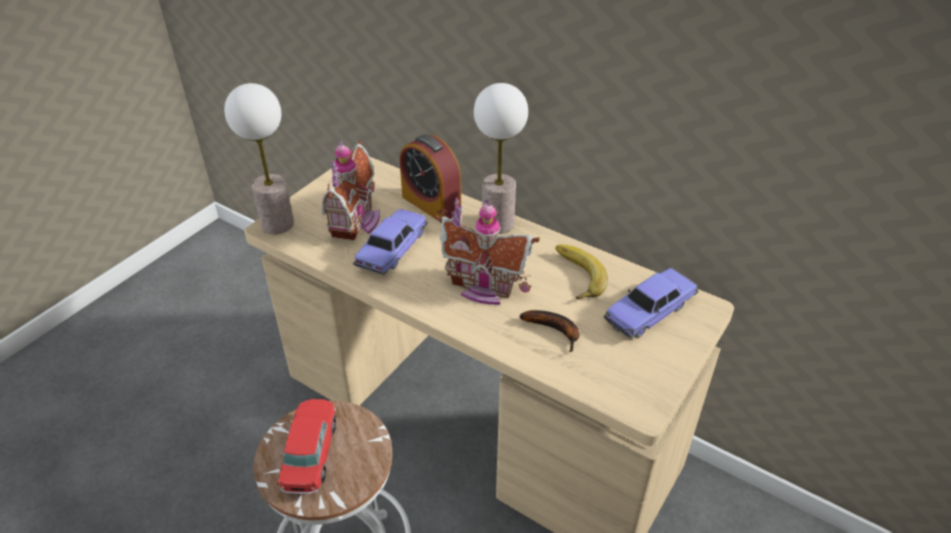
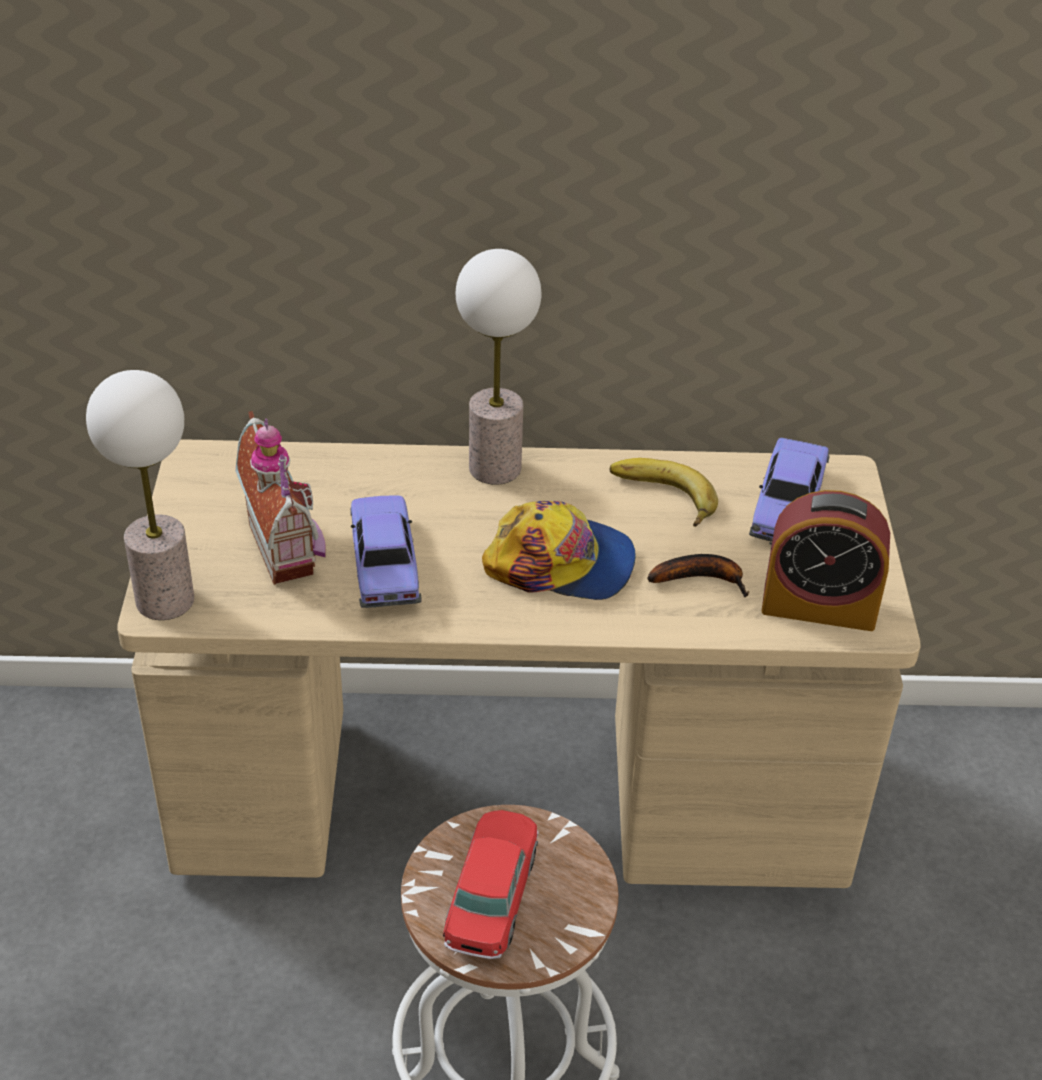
camera: 35 degrees left, 0 degrees up
toy car [278,399,336,494] -> toy car turned 45 degrees clockwise [443,810,539,959]
alarm clock [400,135,461,222] -> alarm clock moved to [762,490,890,631]
toy house [435,198,540,305] -> cap [482,501,636,600]

